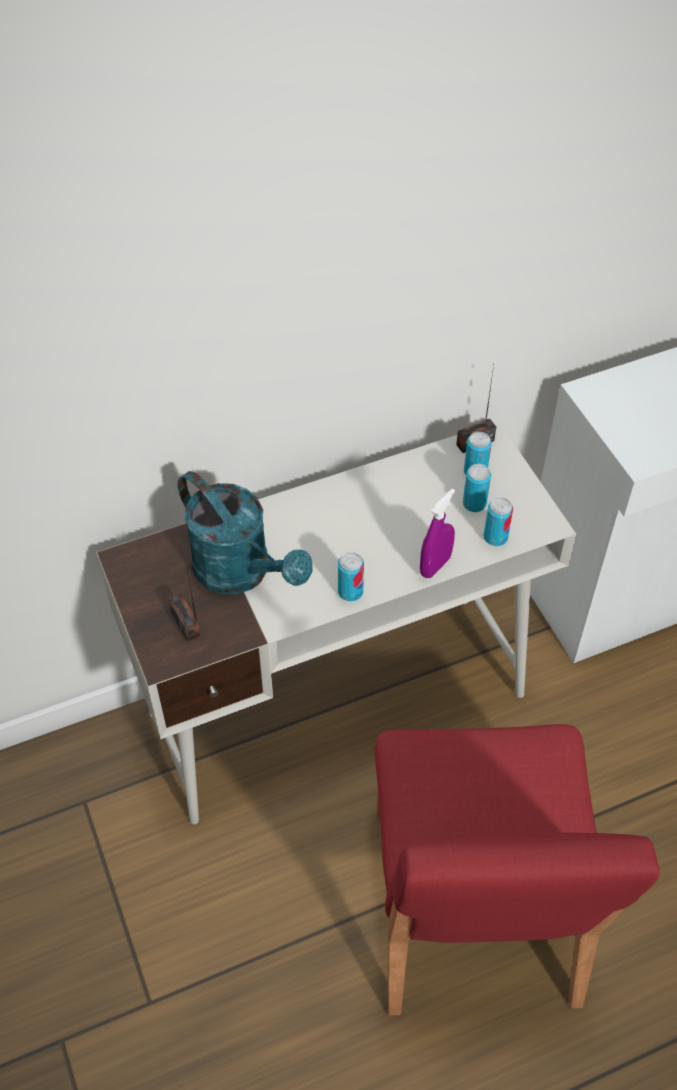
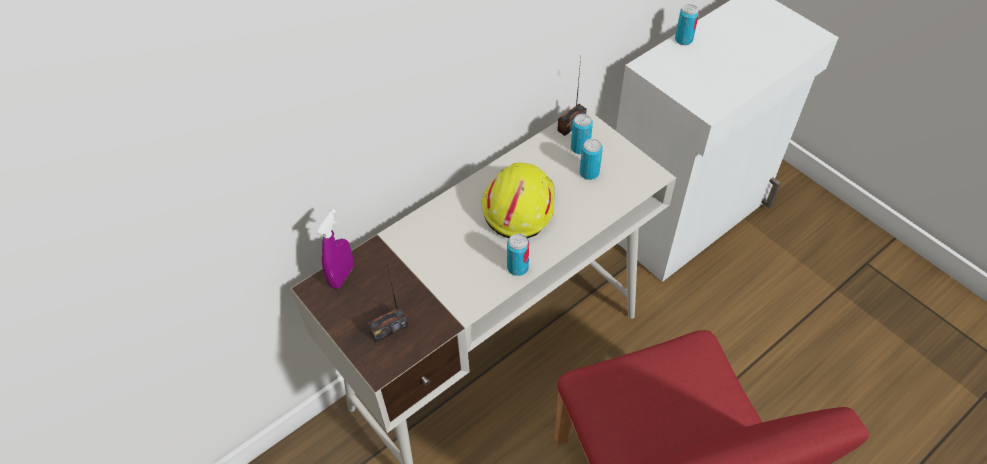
camera: 15 degrees left, 0 degrees up
radio [168,569,200,642] -> radio turned 75 degrees counterclockwise [368,264,408,342]
turquoise watering can [178,471,313,594] -> none
purple spray bottle [420,489,455,578] -> purple spray bottle moved to [317,209,354,289]
can [483,497,513,546] -> can moved to [675,4,699,45]
none -> yellow hard hat [482,162,554,238]

